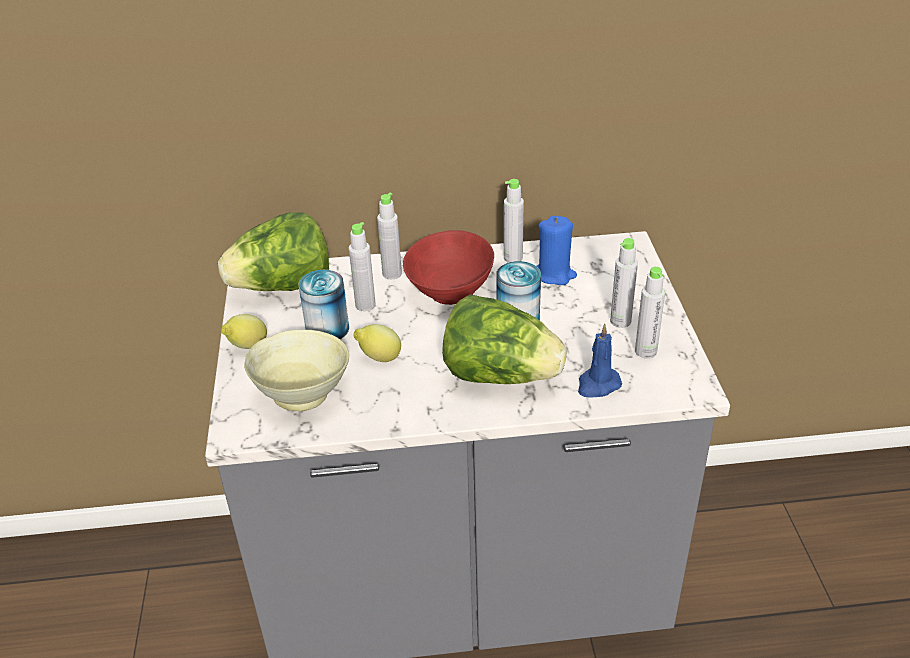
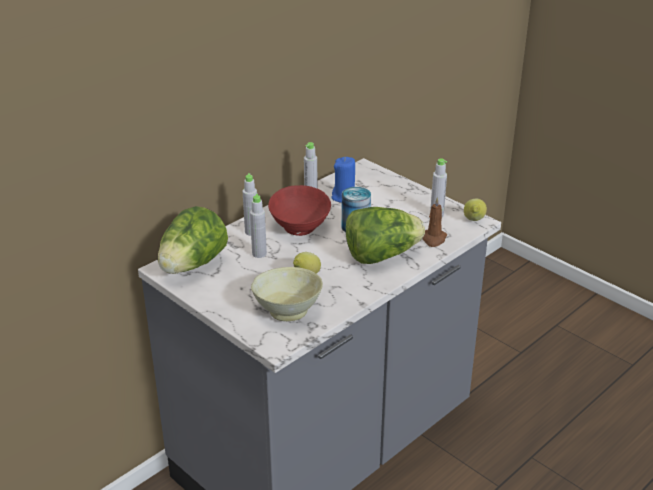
camera: 40 degrees left, 5 degrees down
lemon [221,314,267,349] -> lemon moved to [464,199,487,221]
can [299,270,349,339] -> none
blue candle [578,323,622,398] -> brown candle [422,197,447,247]
grey bottle [610,238,638,328] -> none

